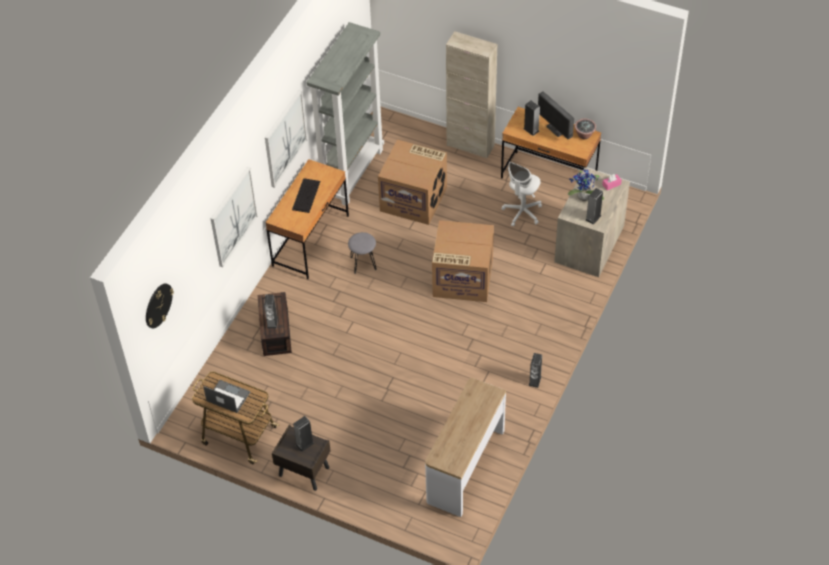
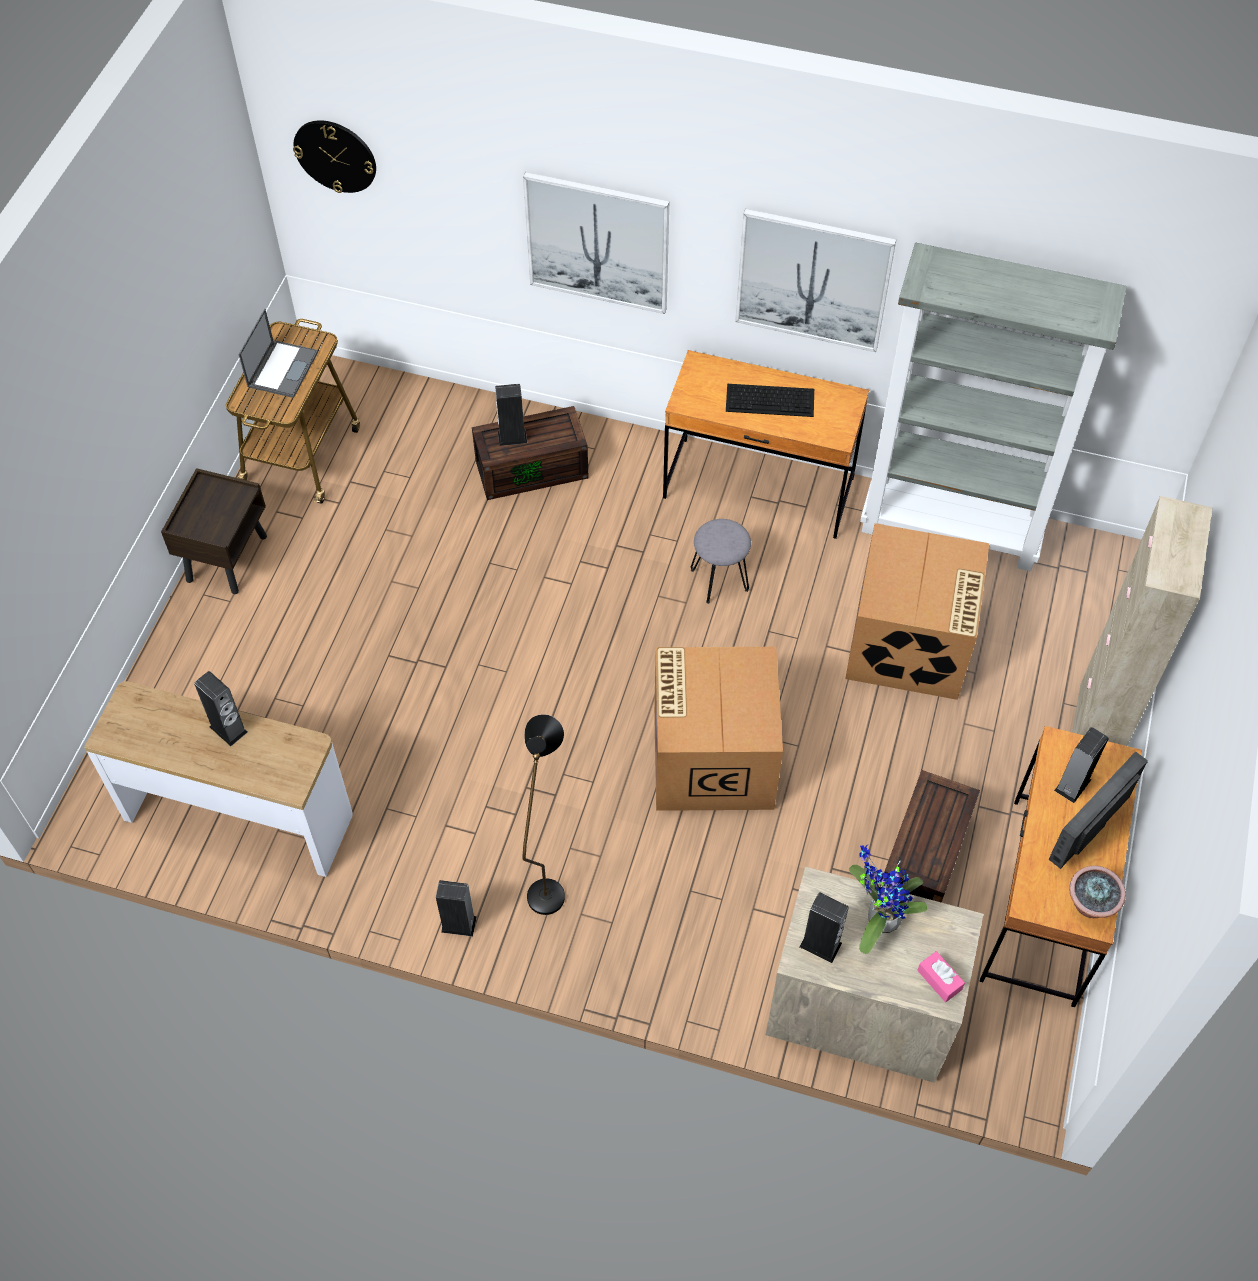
camera: 80 degrees right, 5 degrees up
speaker [293,416,314,452] -> speaker moved to [194,671,248,746]
white office chair [501,161,542,227] -> brown storage box [880,770,980,903]
none -> black floor lamp [522,715,565,915]

